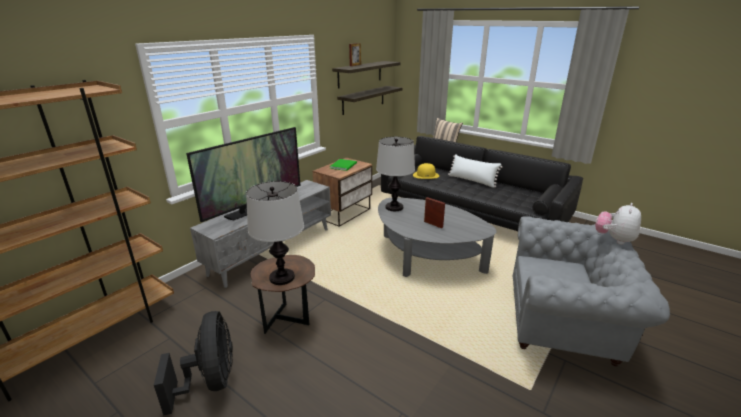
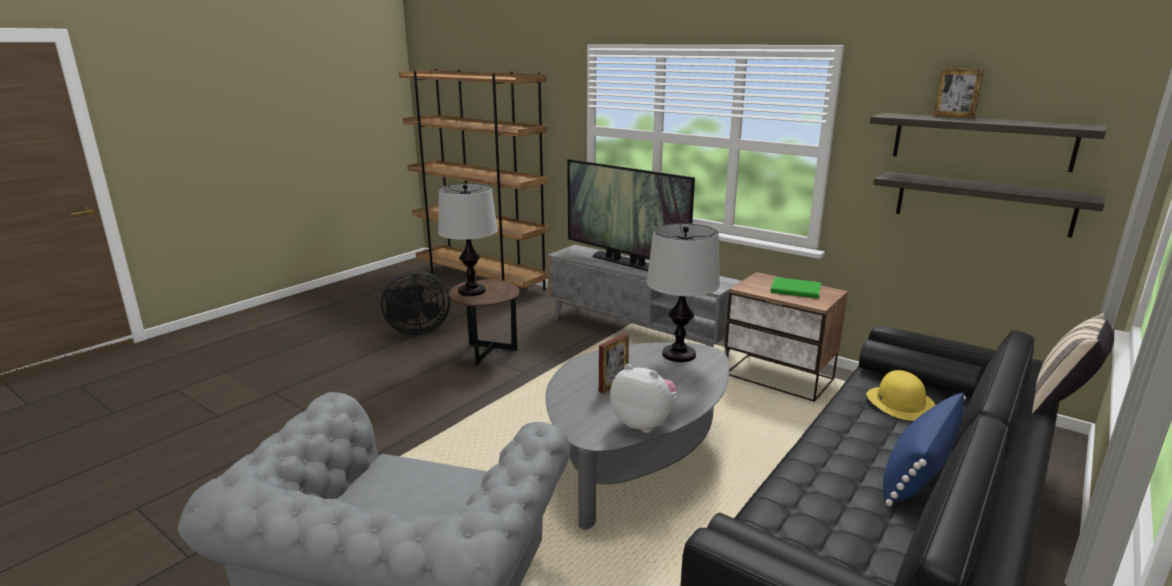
camera: 90 degrees right, 5 degrees down
white pillow [448,154,503,188] -> blue pillow [883,393,966,506]
plush toy [595,203,641,245] -> plush toy moved to [610,364,677,433]

